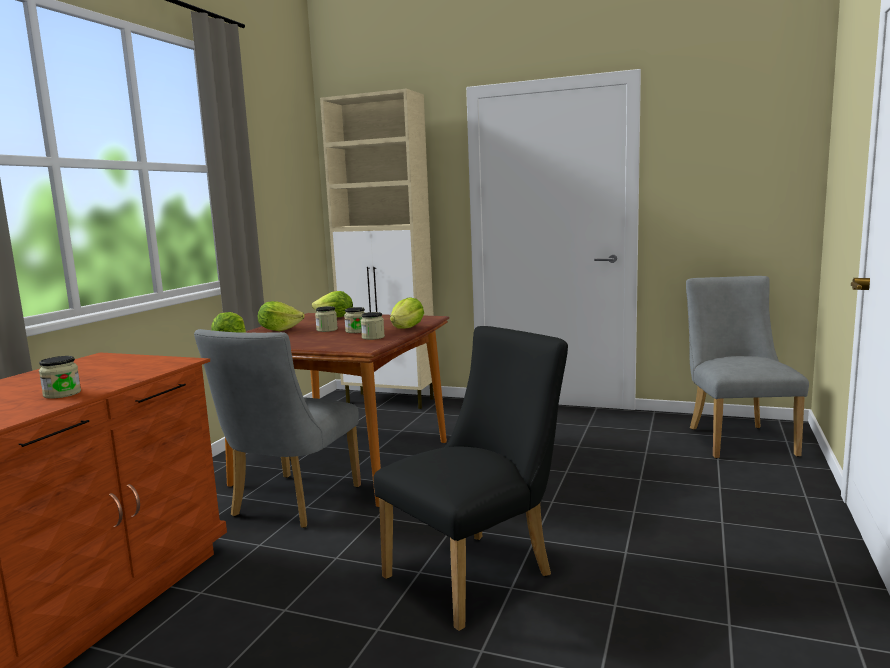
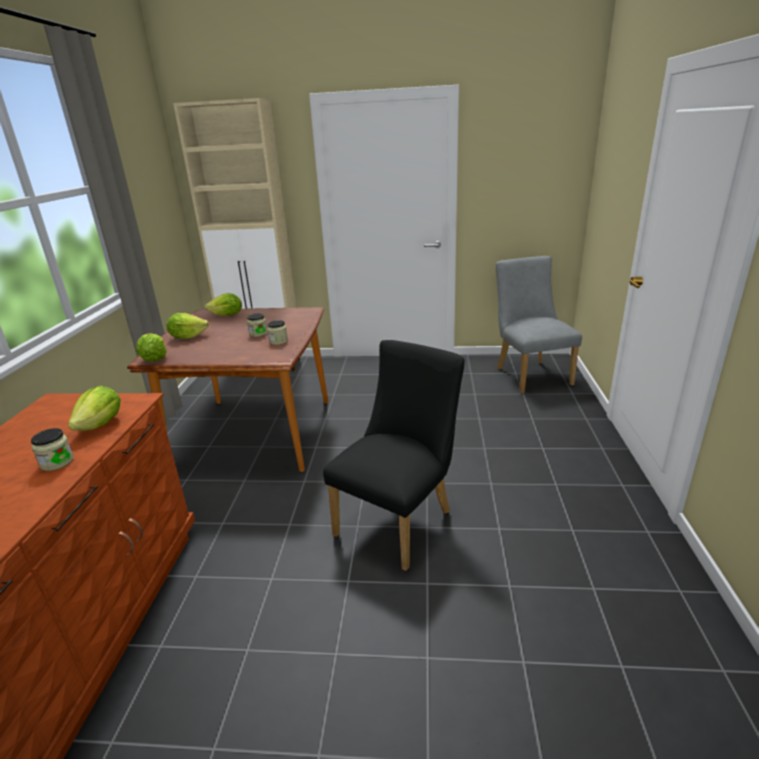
camera: 15 degrees left, 15 degrees up
grey chair [194,329,361,528] -> none
jar [315,306,338,332] -> none
lettuce [390,297,424,329] -> lettuce moved to [68,386,121,431]

